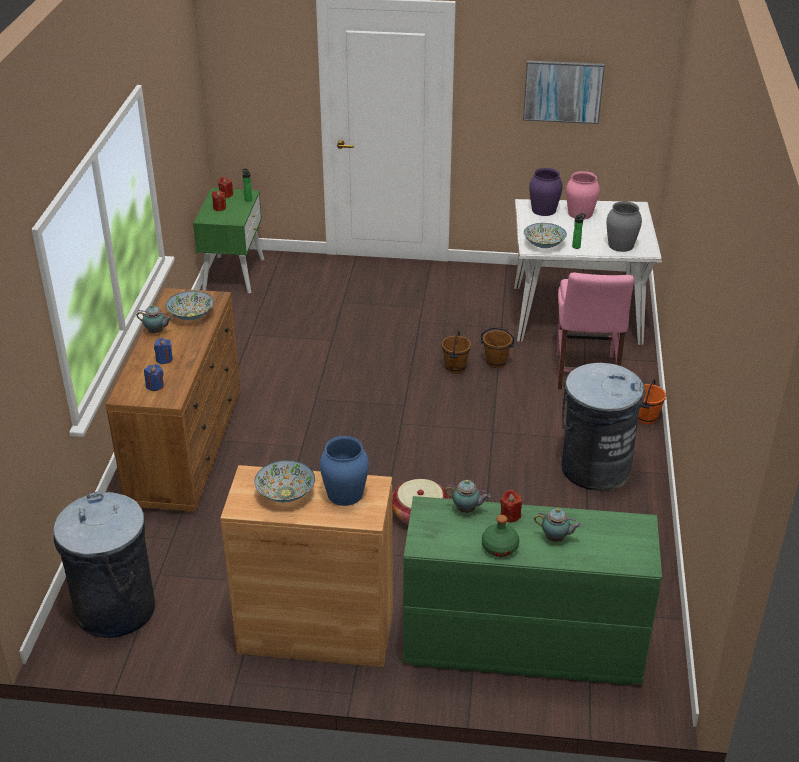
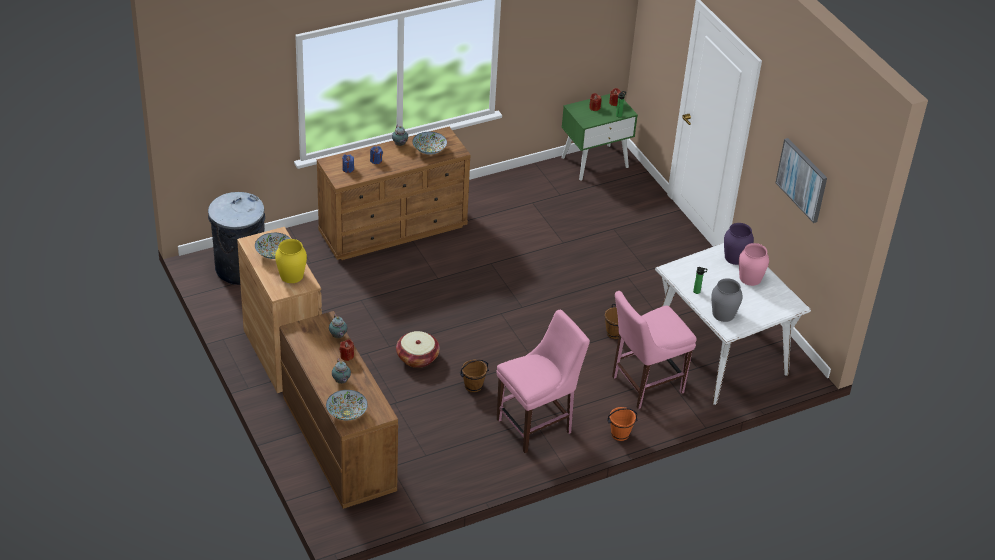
camera: 55 degrees right, 5 degrees up
blue vase [320,436,369,506] -> yellow vase [275,239,307,283]
green dresser [403,496,662,685] -> brown dresser [279,311,398,509]
brown bucket [442,330,471,374] -> brown bucket moved to [460,359,489,393]
green bottle [482,515,519,557] -> none
bowl [524,223,567,248] -> bowl moved to [326,390,368,420]
grey trash can [561,363,645,491] -> pink chair [496,310,590,453]

